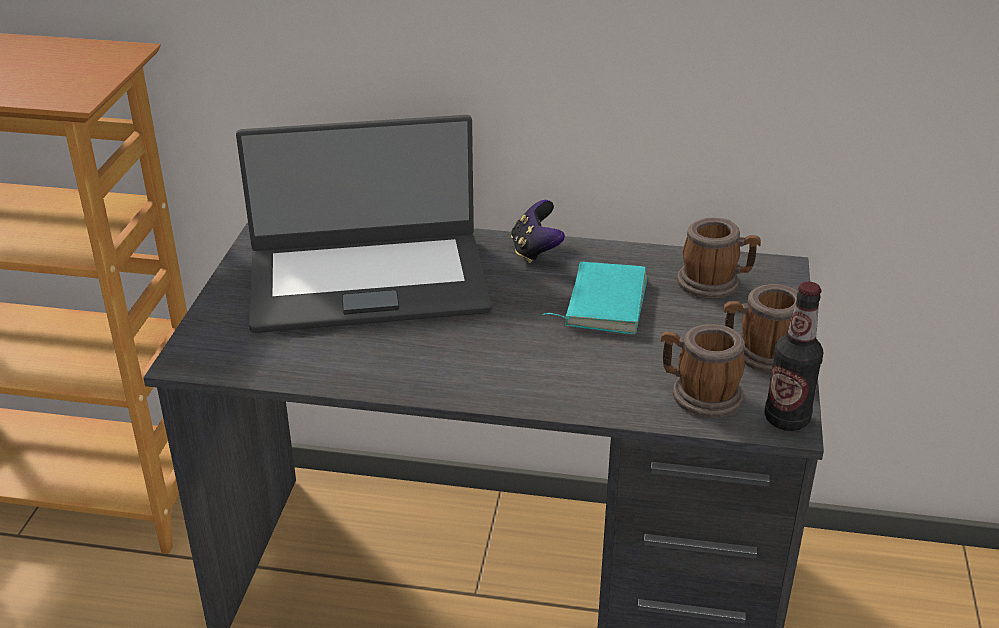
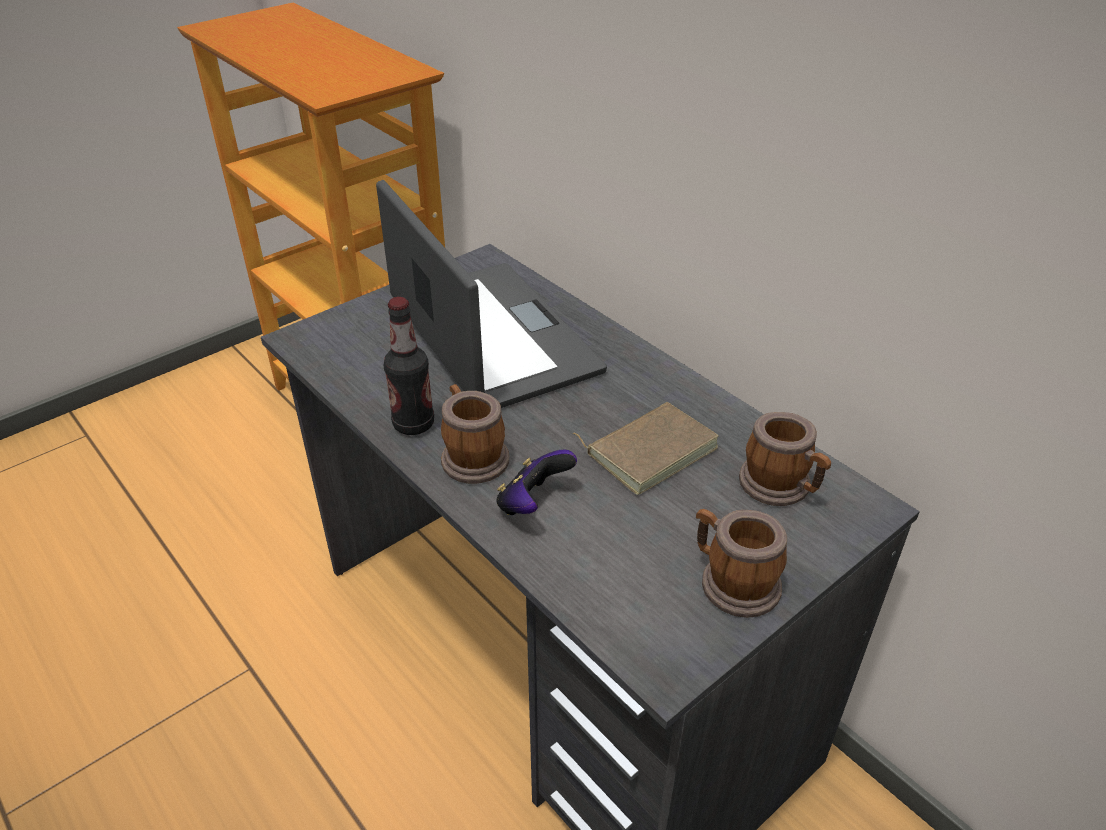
camera: 40 degrees right, 5 degrees up
laptop [236,115,492,333] -> laptop turned 150 degrees counterclockwise [376,180,607,408]
game controller [511,200,565,263] -> game controller moved to [496,450,577,515]
turquoise book [542,262,647,334] -> brown book [572,402,719,495]
mug [661,324,745,418] -> mug moved to [441,384,509,484]
bottle [764,282,823,431] -> bottle moved to [384,297,434,435]

